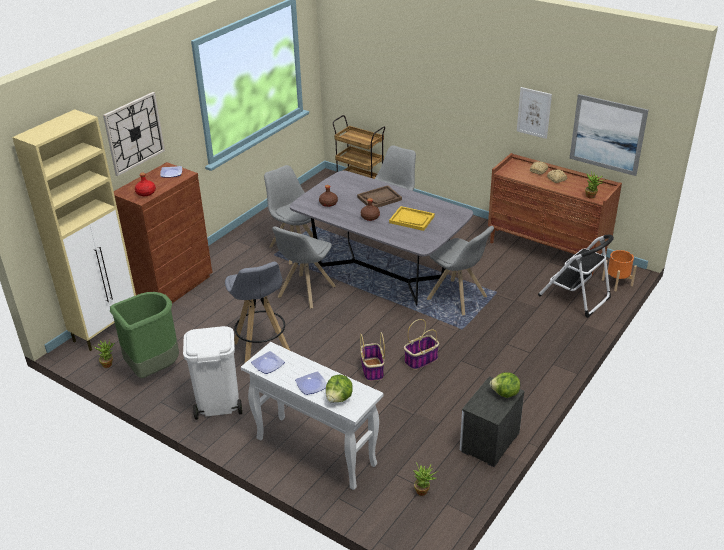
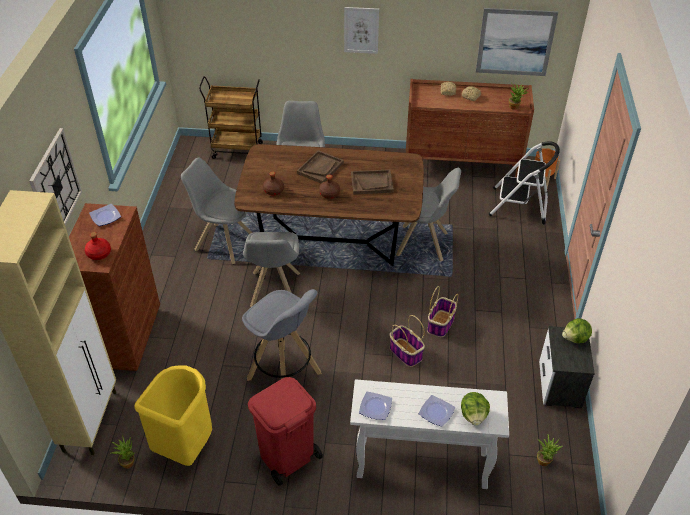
camera: 30 degrees left, 10 degrees up
green trash can [110,292,179,378] -> yellow trash can [134,365,212,466]
white trash can [183,326,242,420] -> red trash can [248,377,323,486]
grey dining table [290,171,473,306] -> brown dining table [234,144,424,266]
yellow tray [389,206,435,231] -> brown tray [351,169,394,194]
picture [517,87,552,139] -> picture moved to [344,7,379,54]

